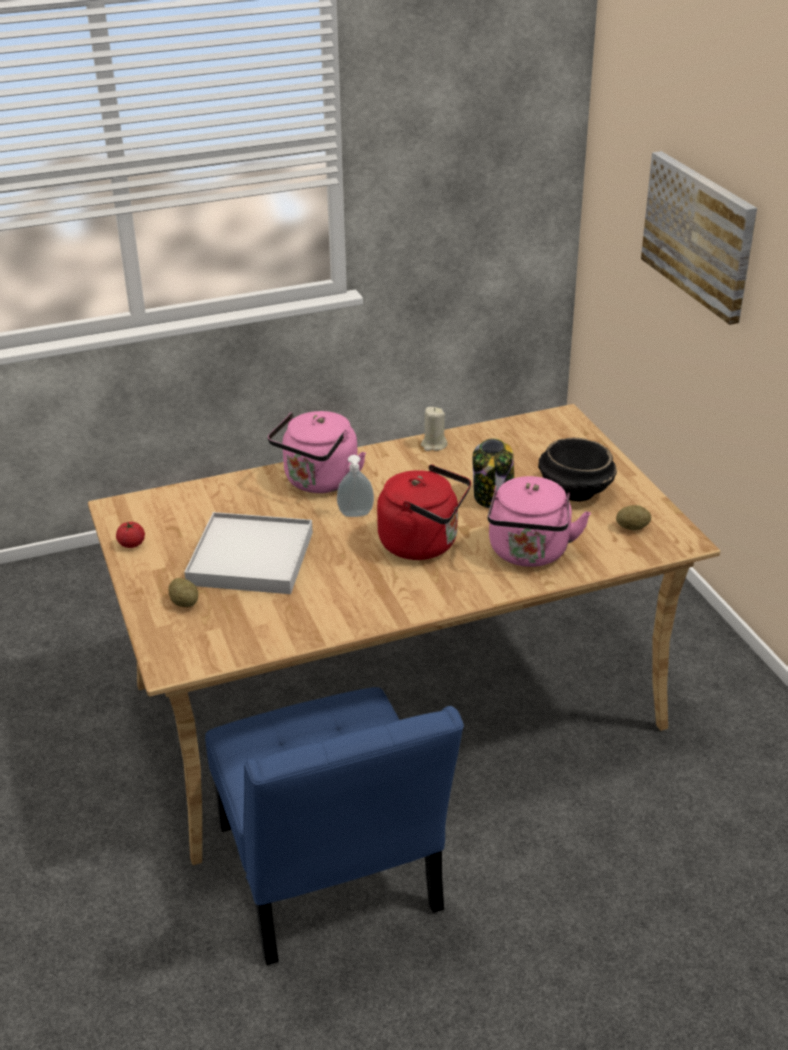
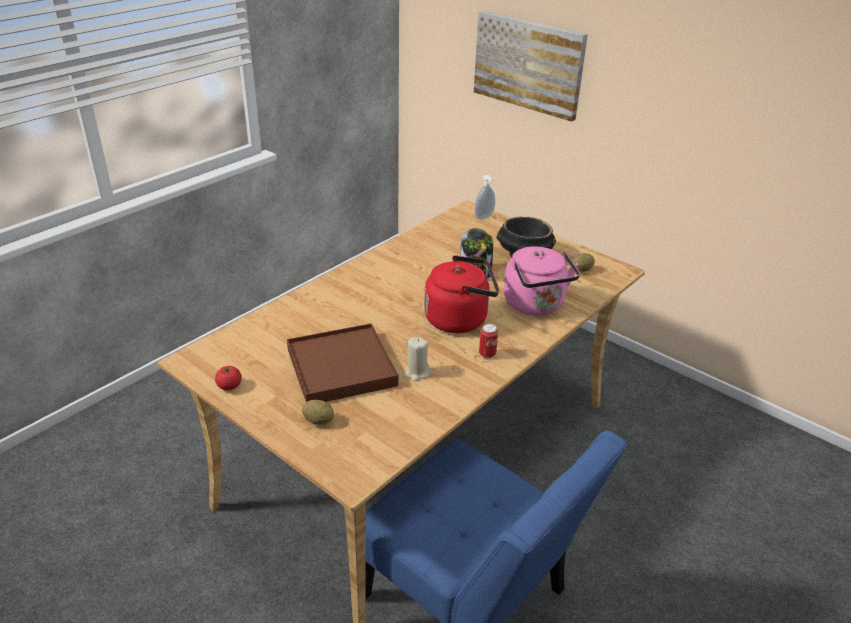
camera: 30 degrees left, 0 degrees up
white tray [184,512,313,594] -> brown tray [287,323,398,402]
pink kettle [268,411,366,493] -> none
soap dispenser [337,455,374,517] -> soap dispenser moved to [475,175,495,220]
beige candle [421,407,448,451] -> beige candle moved to [405,337,431,381]
none -> can [479,324,498,358]

